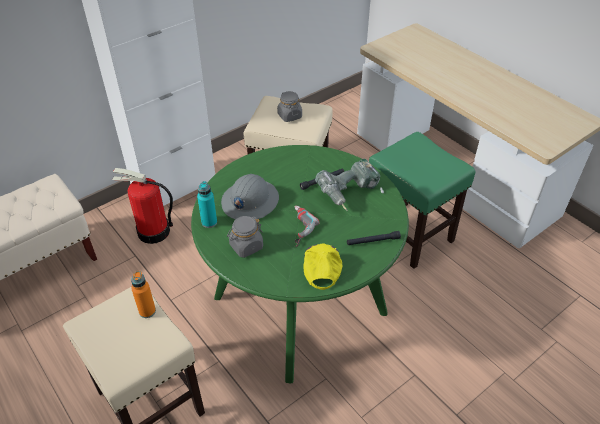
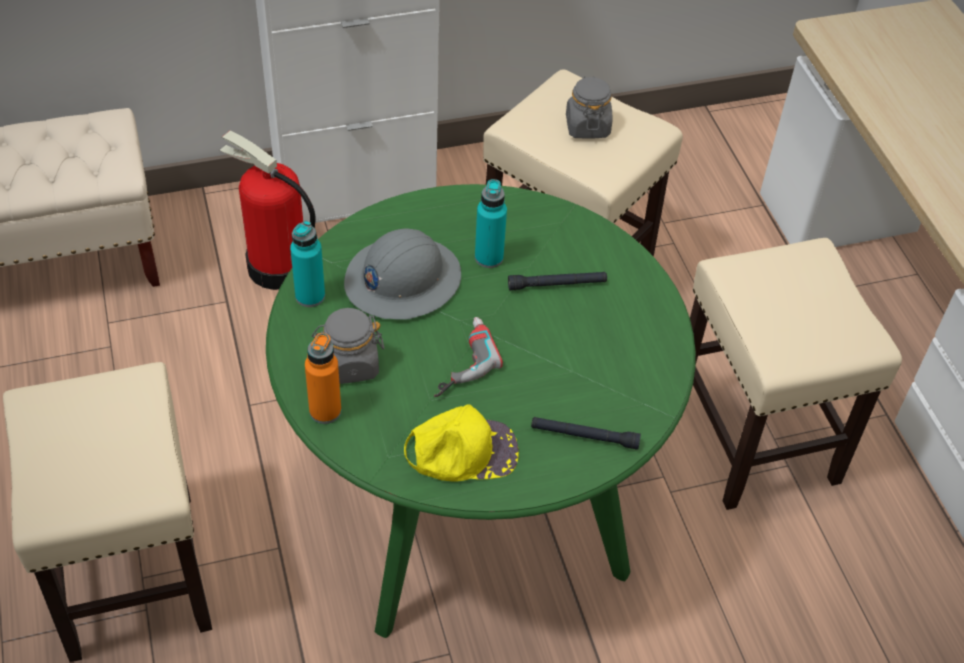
camera: 20 degrees right, 5 degrees up
orange bottle [131,271,156,318] -> orange bottle moved to [305,333,341,424]
yellow cap [303,243,342,290] -> yellow cap turned 60 degrees clockwise [404,404,519,482]
power drill [315,159,384,211] -> none
green stool [369,132,475,269] -> beige stool [690,238,902,510]
none -> turquoise bottle [475,179,507,268]

